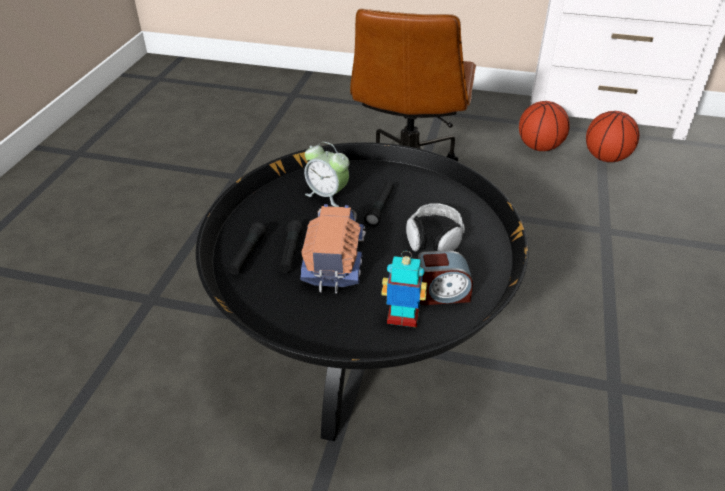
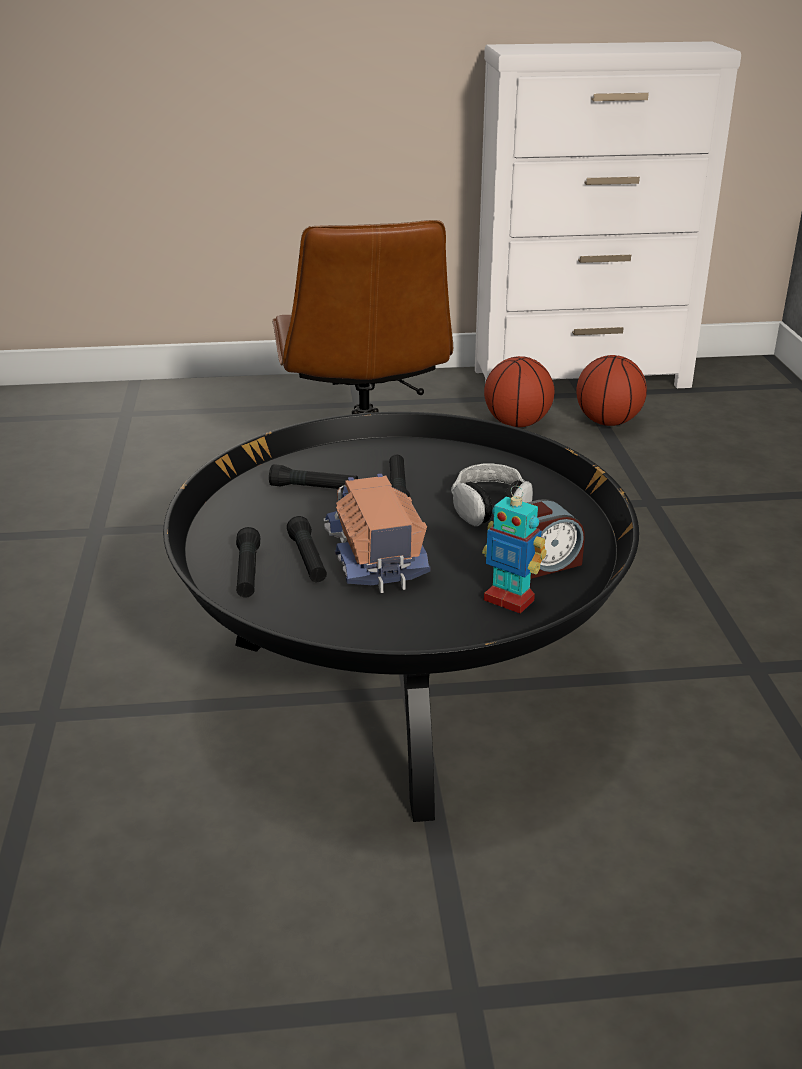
camera: 20 degrees left, 10 degrees down
alarm clock [304,142,349,207] -> black flashlight [269,464,358,489]
toy robot [381,251,427,328] -> toy robot turned 135 degrees counterclockwise [482,486,547,614]

